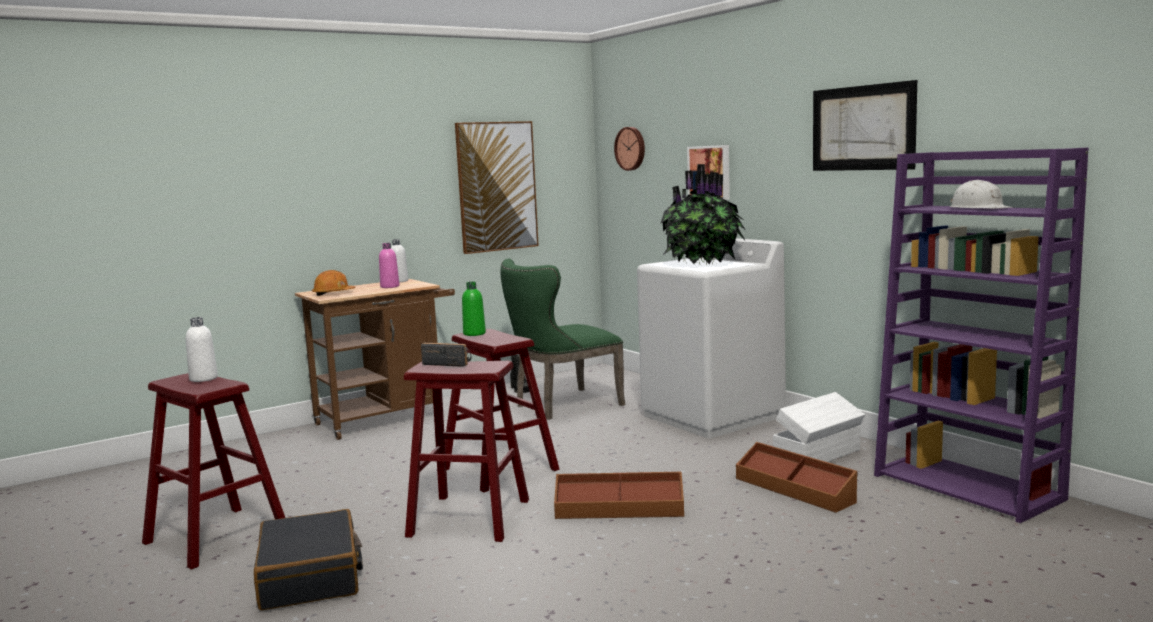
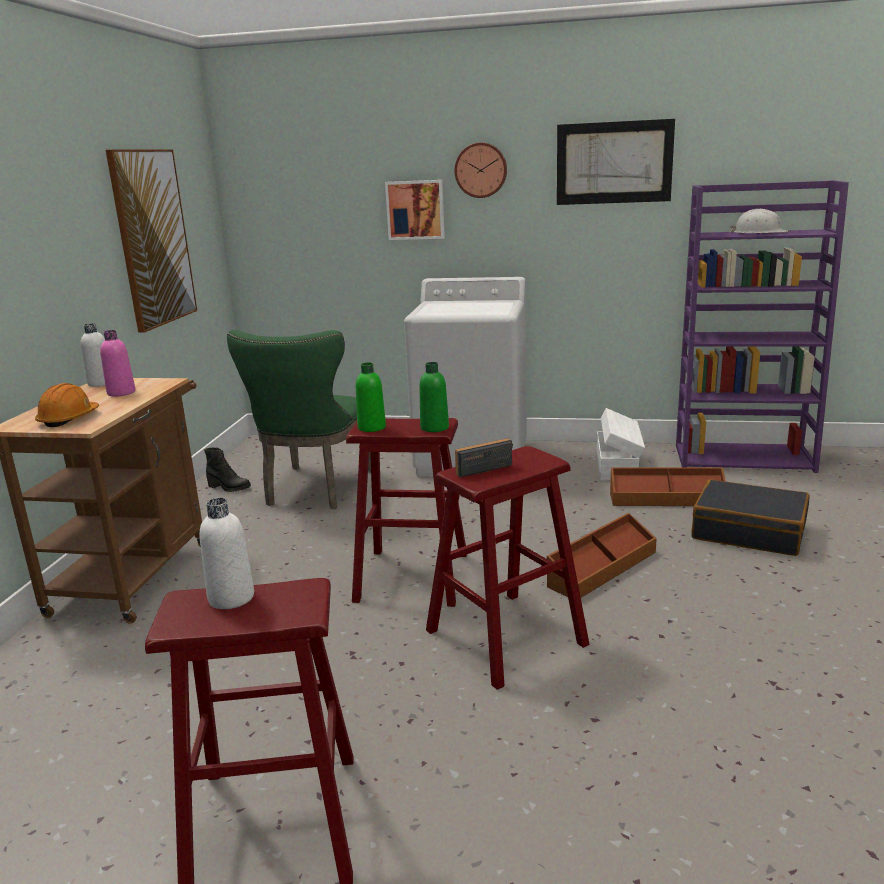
camera: 45 degrees left, 10 degrees up
black suitcase [254,509,363,610] -> black suitcase moved to [691,479,809,556]
wall clock [614,127,645,171] -> wall clock moved to [455,143,507,198]
potted plant [660,164,745,265] -> none
none -> green bottle [419,362,449,432]

